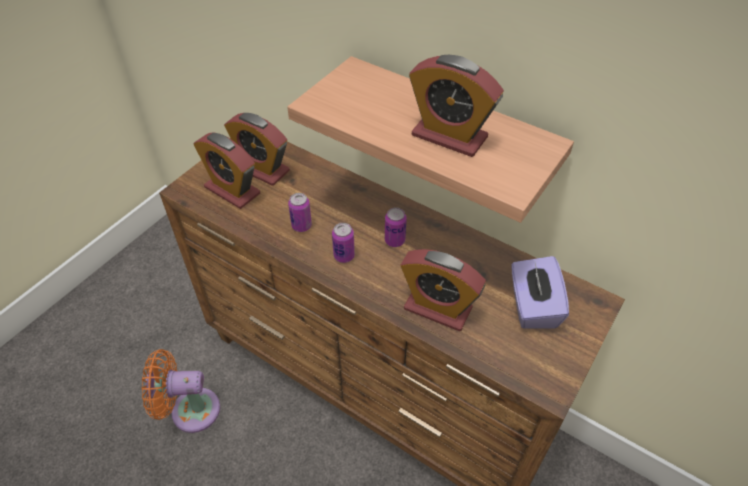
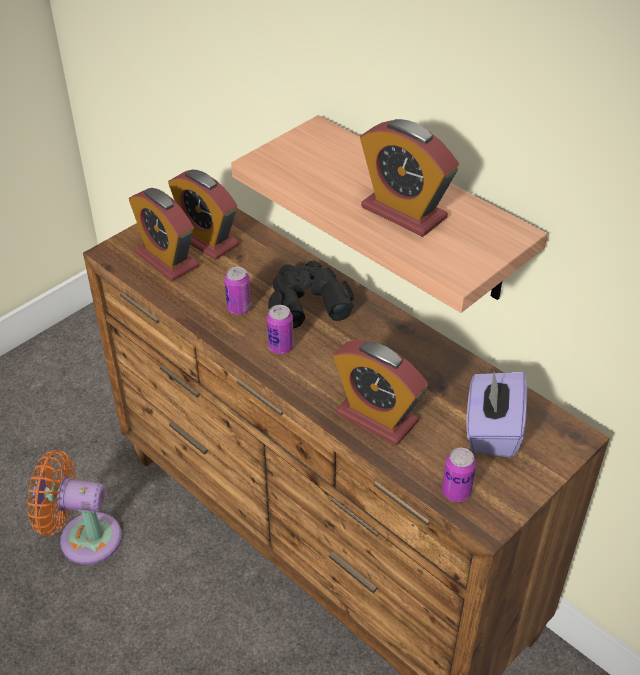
camera: 10 degrees right, 5 degrees down
can [385,208,407,247] -> can moved to [442,448,476,502]
none -> black binoculars [268,260,354,328]

